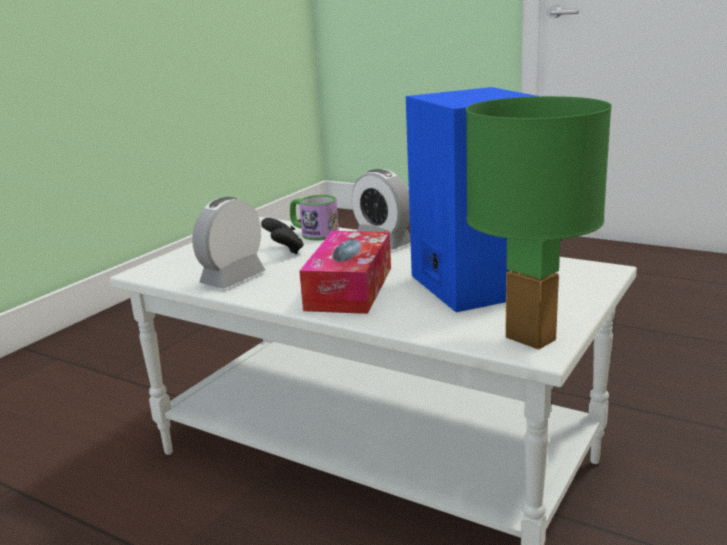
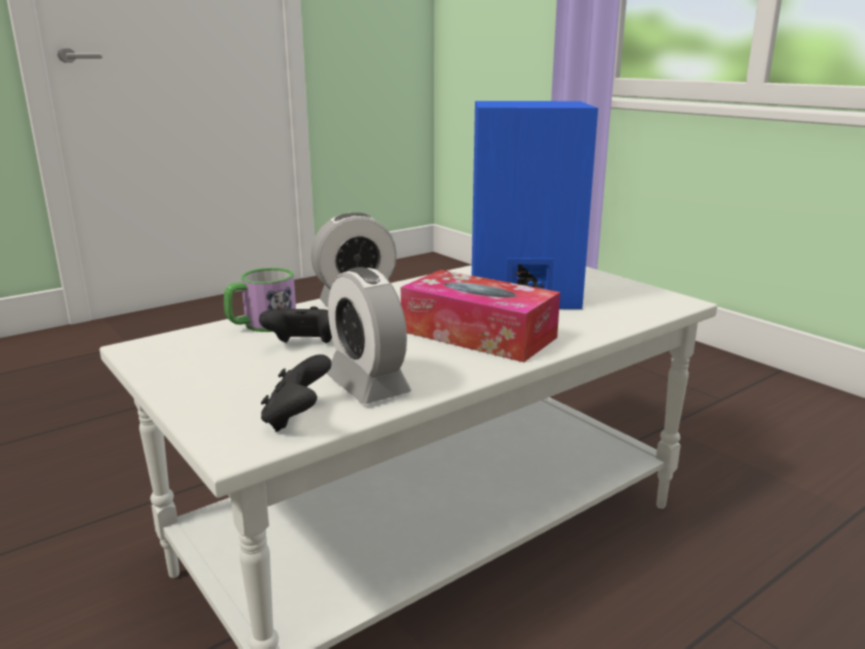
camera: 70 degrees left, 0 degrees up
green table lamp [466,96,612,350] -> none
none -> black game controller [261,354,332,432]

